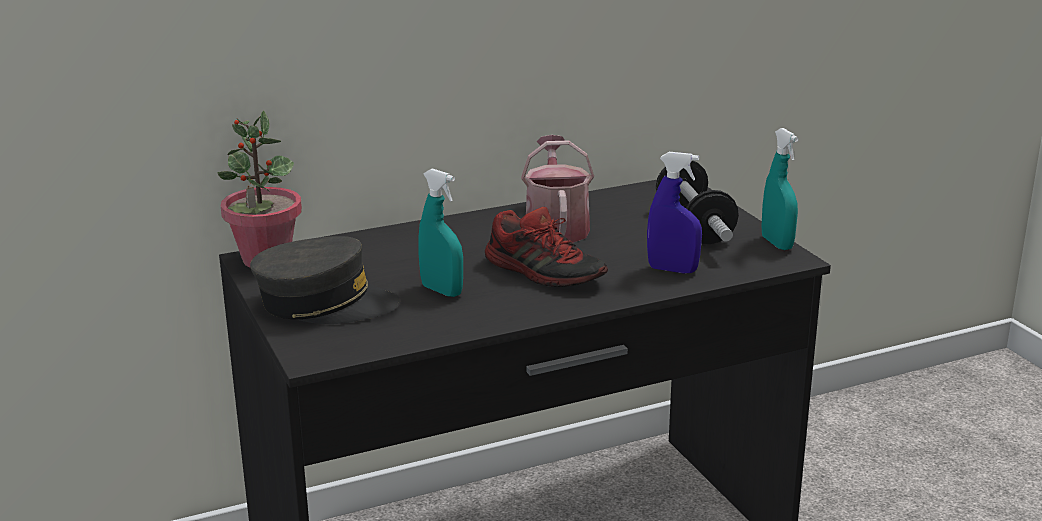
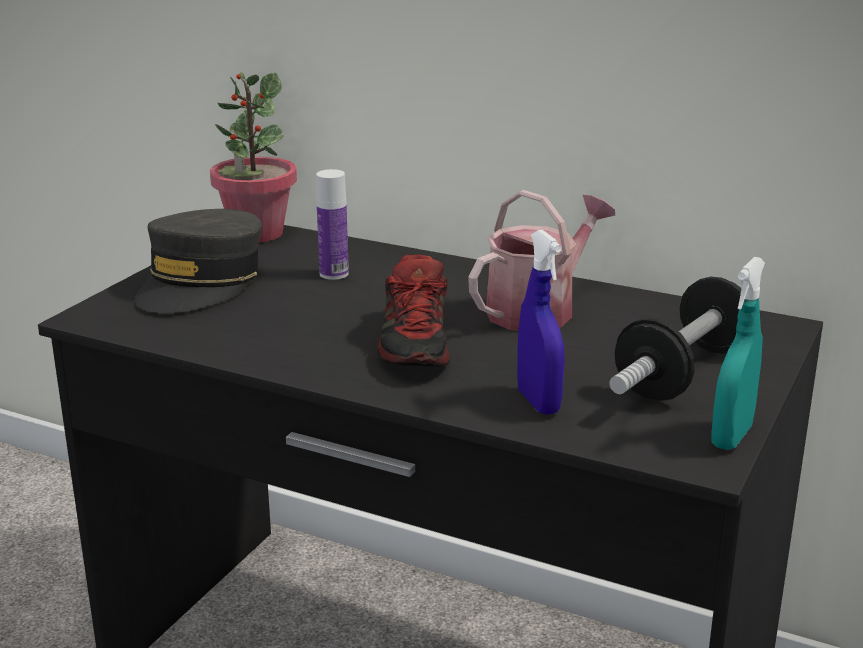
camera: 50 degrees right, 0 degrees up
grey cap [250,236,400,324] -> grey cap turned 60 degrees clockwise [135,209,262,313]
turquoise spray bottle [419,168,463,297] -> none
none -> bottle [316,169,349,280]

